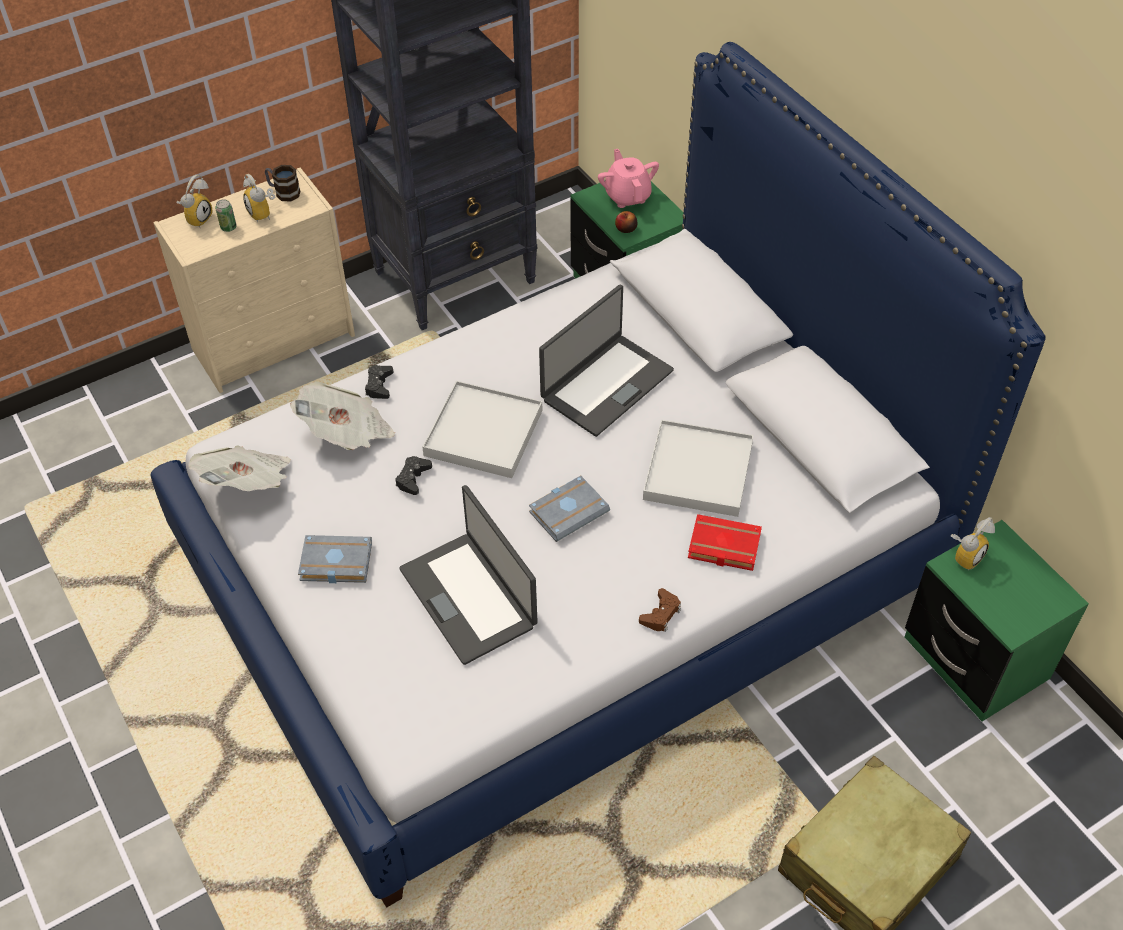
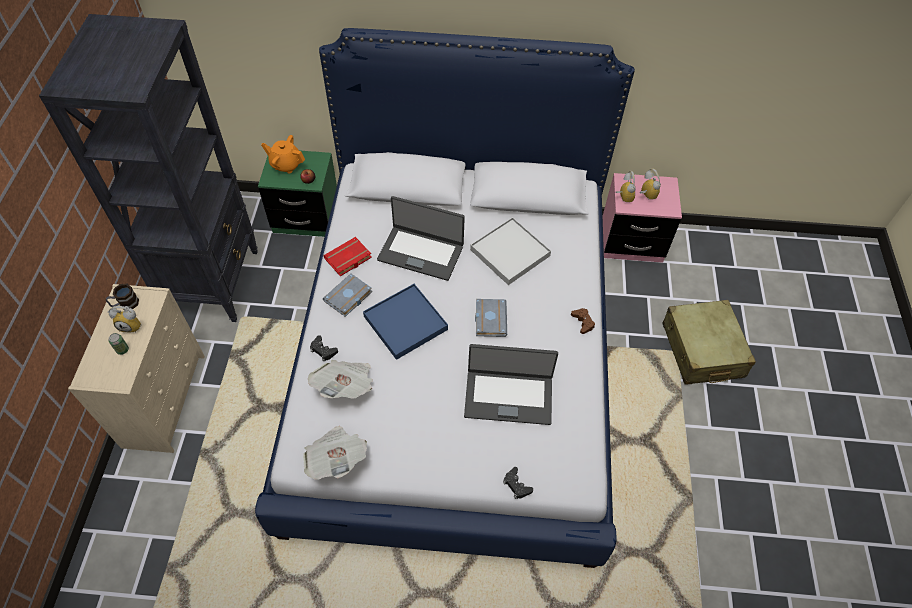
camera: 55 degrees left, 5 degrees up
alarm clock [177,175,213,228] -> alarm clock moved to [640,168,661,200]
grey book [298,535,372,583] -> grey book moved to [323,274,372,317]
black game controller [395,456,432,495] -> black game controller moved to [503,467,533,499]
white tray [422,381,543,478] -> blue tray [363,284,448,360]
laptop [539,285,674,437] -> laptop turned 120 degrees clockwise [377,196,465,281]
pink teapot [598,149,659,208] -> orange teapot [261,135,305,173]
red book [688,514,762,571] -> red book moved to [323,237,372,276]
green nightstand [905,520,1089,721] -> pink nightstand [603,173,682,263]

